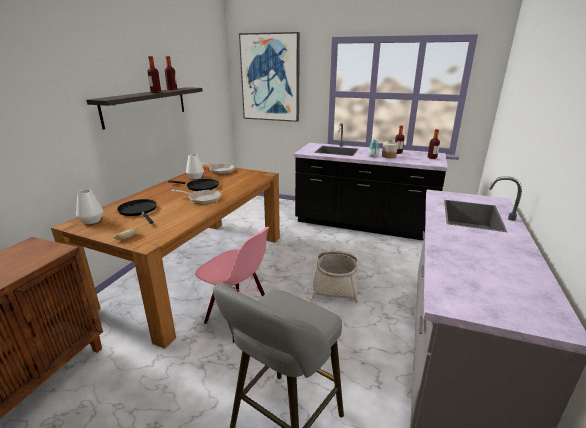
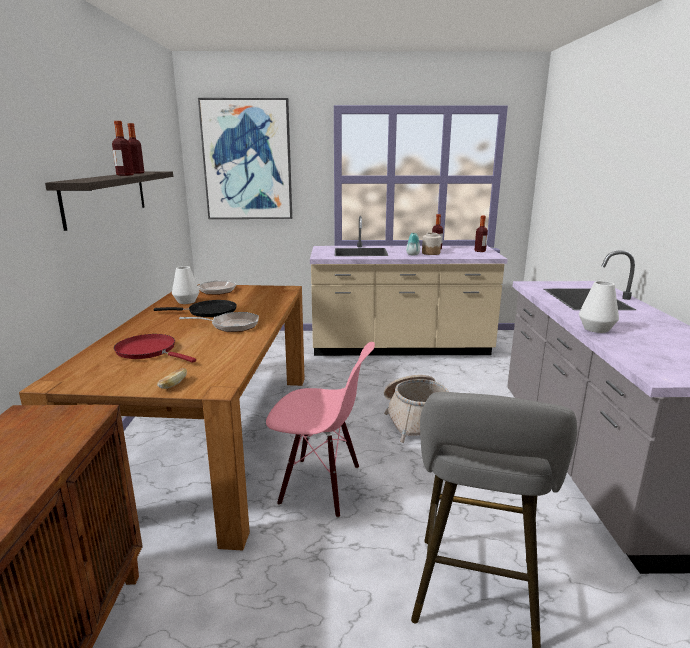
camera: 20 degrees left, 5 degrees down
white vase [76,190,103,224] -> white vase moved to [579,281,619,333]
black frying pan [117,199,157,224] -> red frying pan [114,334,196,363]
black counter [294,123,448,240] -> beige counter [310,216,508,356]

